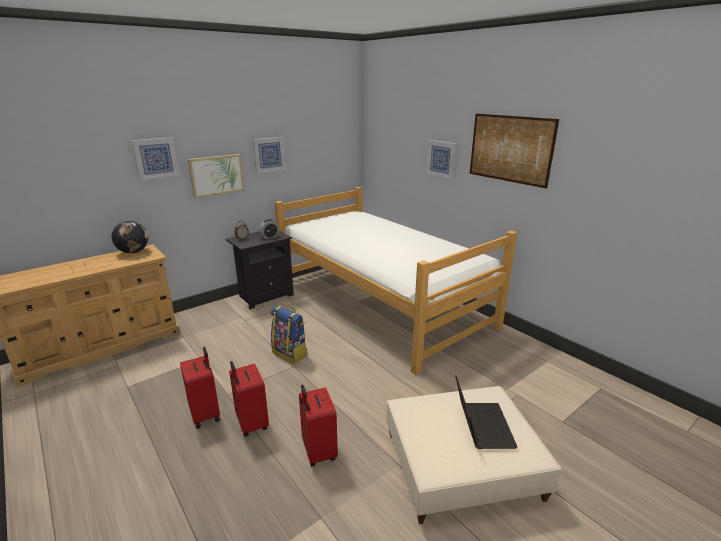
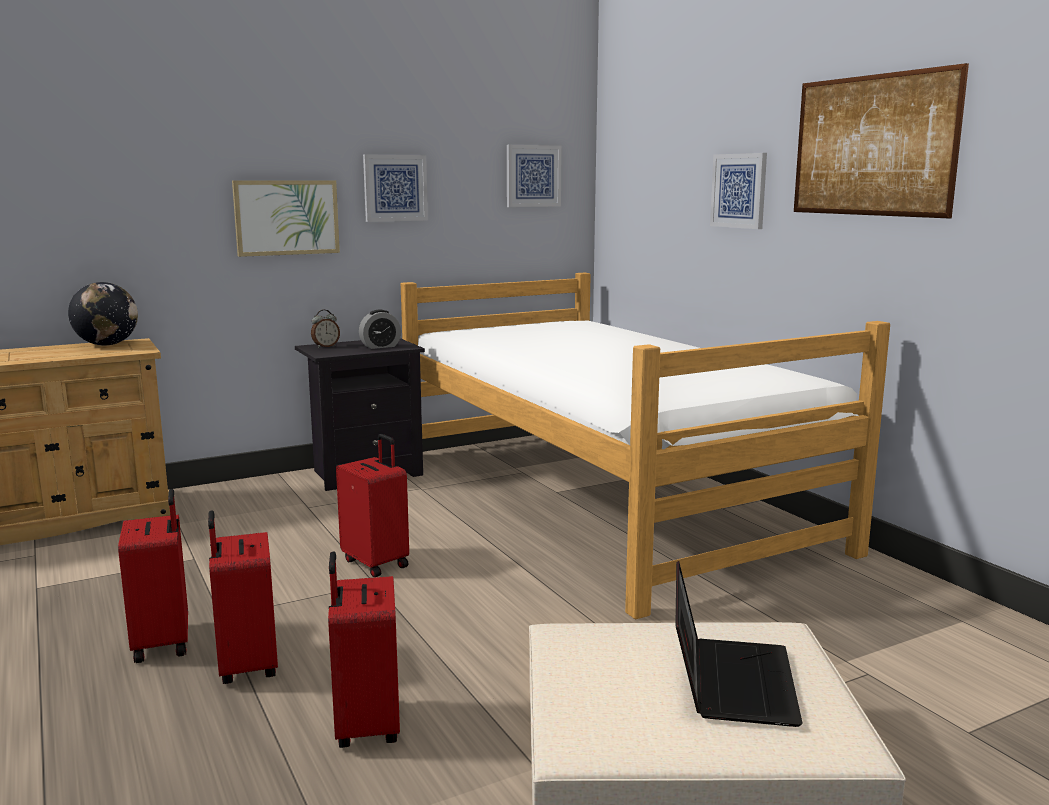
camera: 10 degrees right, 10 degrees down
picture [131,137,180,180] -> picture moved to [507,145,562,207]
backpack [271,305,307,363] -> red suitcase [336,434,409,577]

